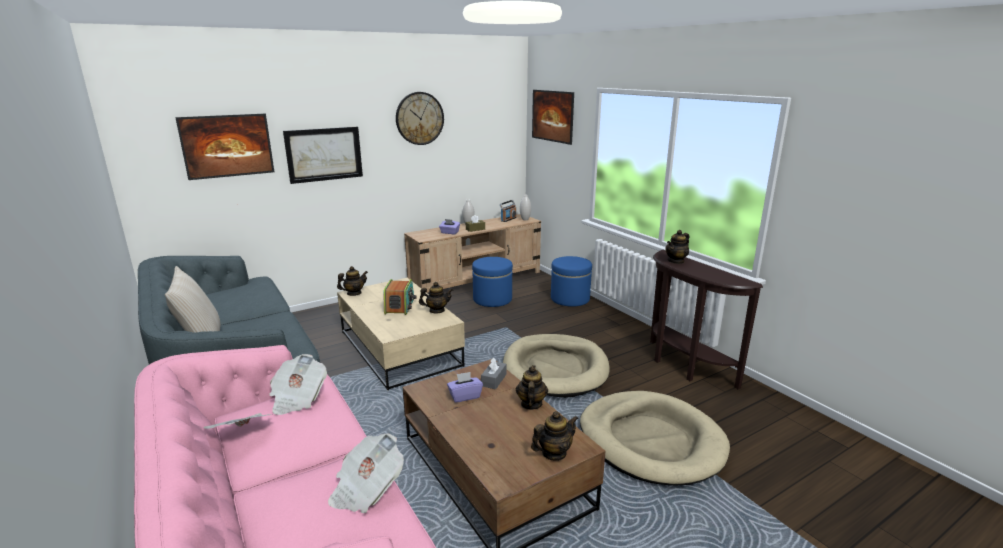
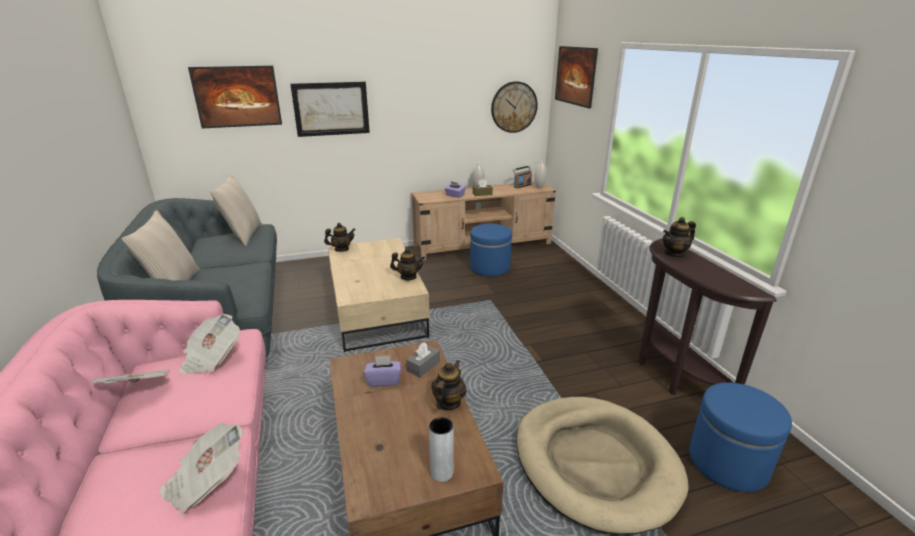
camera: 15 degrees right, 5 degrees up
radio [383,279,417,315] -> none
wall clock [396,92,444,145] -> wall clock moved to [491,81,538,133]
beige dog bed [503,334,610,398] -> none
teapot [531,411,579,461] -> grey vase [429,417,454,482]
blue ottoman [551,256,592,307] -> blue ottoman moved to [689,382,792,492]
none -> beige pillow [210,174,262,246]

